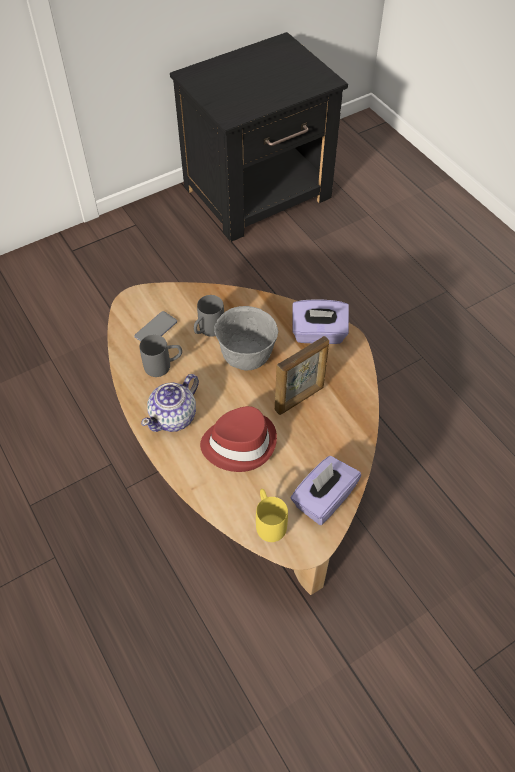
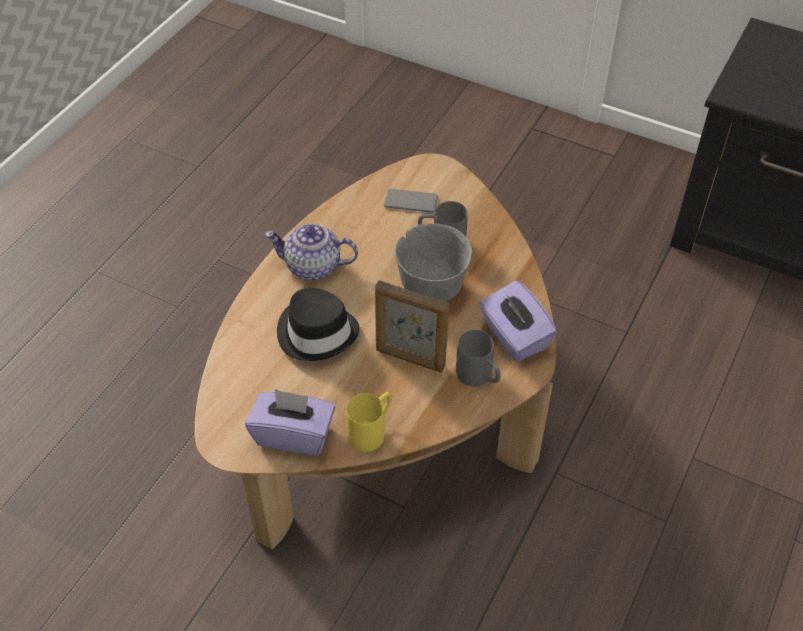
camera: 60 degrees right, 5 degrees down
grey mug [140,335,182,377] -> grey mug moved to [456,330,501,386]
red hat [200,406,277,472] -> black hat [277,288,360,361]
yellow mug [256,489,288,542] -> yellow mug moved to [346,392,392,452]

